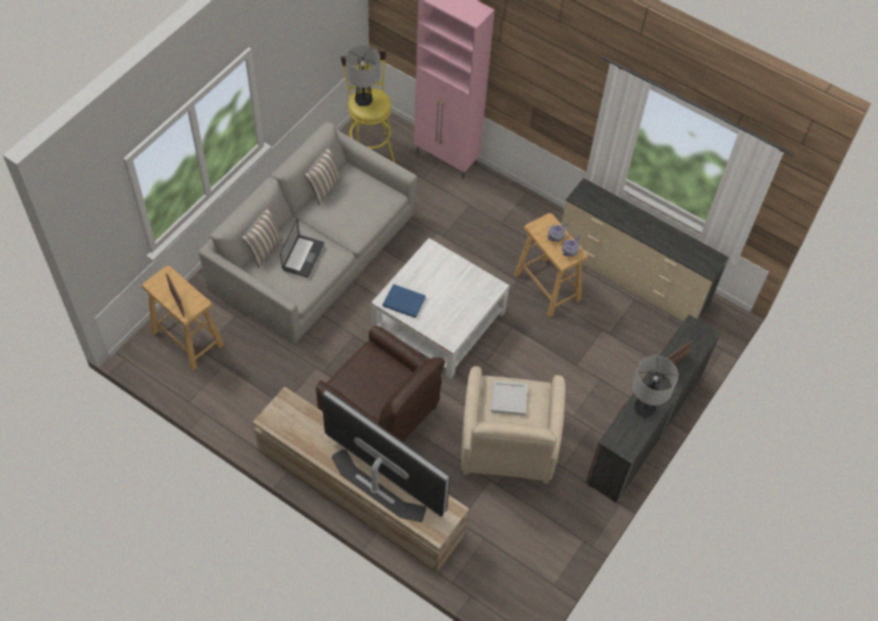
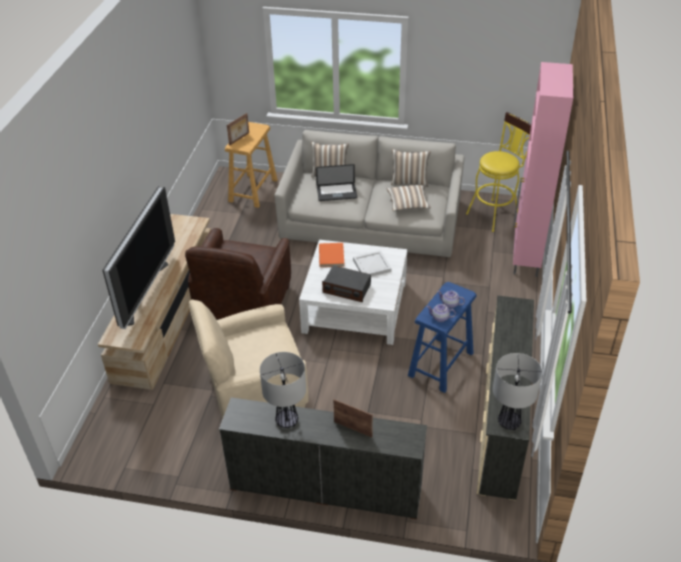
camera: 70 degrees right, 15 degrees down
table lamp [346,45,380,106] -> table lamp moved to [493,353,542,430]
blue book [383,284,426,318] -> orange book [319,243,344,267]
white tray [491,380,528,416] -> white tray moved to [353,250,392,277]
beige stool [514,213,588,317] -> blue stool [408,282,477,393]
none -> radio [322,265,371,303]
none -> pillow [387,185,431,211]

